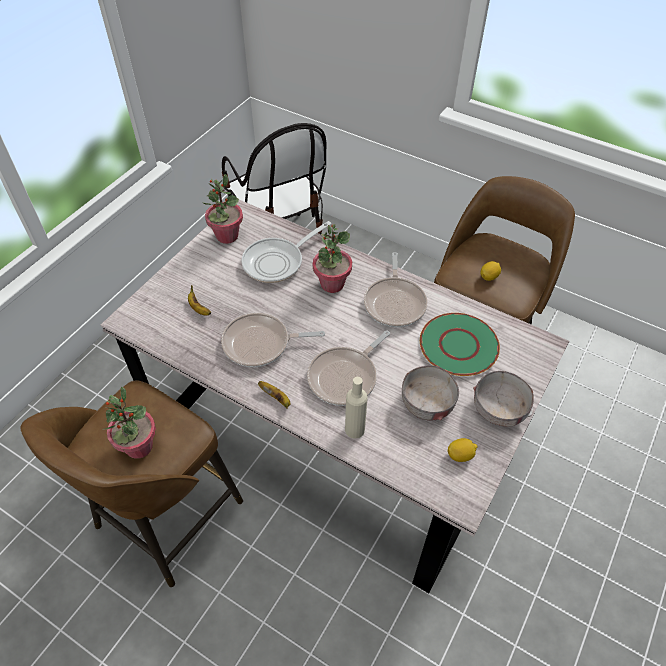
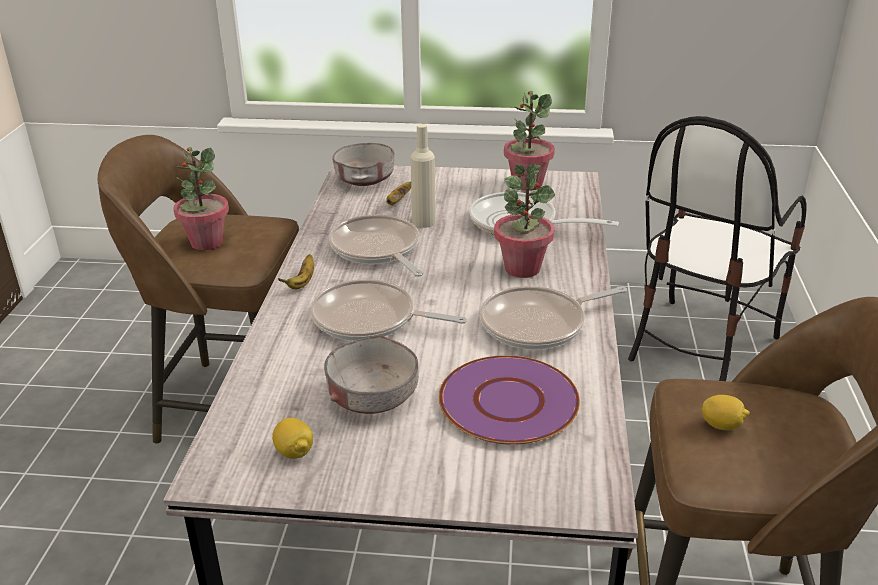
camera: 65 degrees right, 20 degrees down
beige bottle [345,377,368,438] -> beige bottle moved to [410,124,436,228]
green plate [420,313,500,376] -> purple plate [439,355,580,445]
grey bowl [473,371,534,427] -> grey bowl moved to [332,143,395,186]

